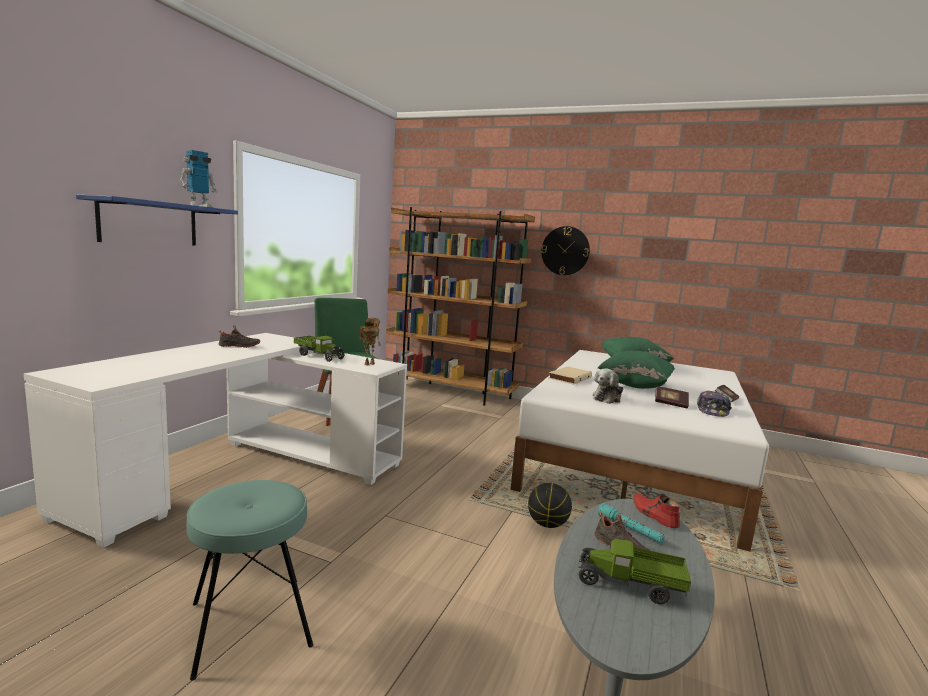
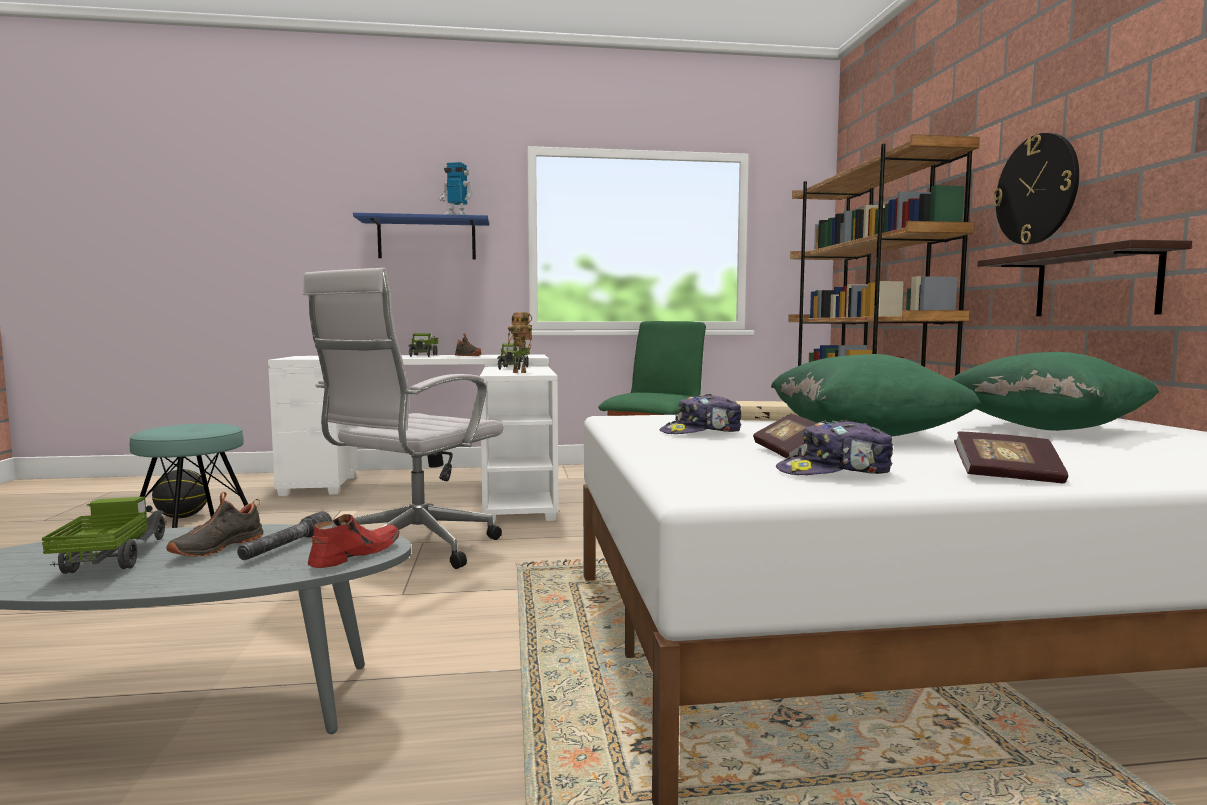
camera: 60 degrees right, 5 degrees down
basketball [528,483,572,528] -> basketball moved to [152,469,207,518]
plush toy [593,368,623,404] -> cap [659,394,742,434]
turquoise flashlight [598,503,665,543] -> grey flashlight [237,511,332,560]
none -> white office chair [303,268,504,569]
none -> toy truck [408,333,439,357]
none -> shelf [978,239,1192,316]

